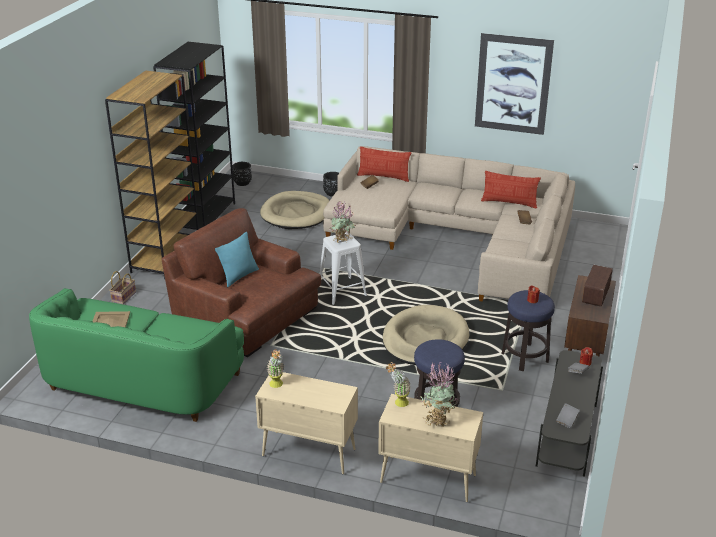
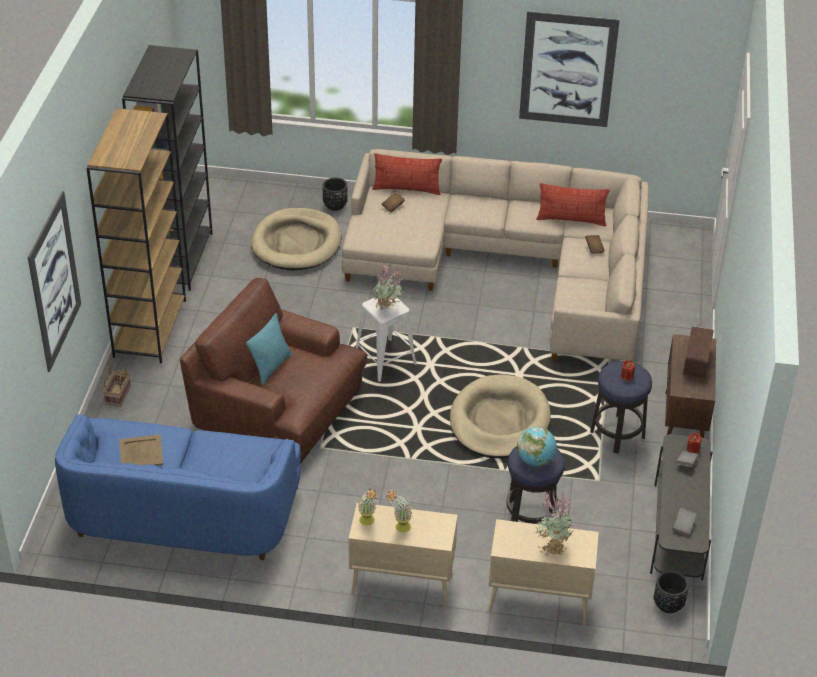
camera: 10 degrees left, 10 degrees up
green sofa [29,288,244,422] -> blue sofa [55,414,301,560]
black planter [232,162,252,186] -> black planter moved to [654,571,689,613]
potted plant [386,362,410,407] -> potted plant moved to [386,490,412,533]
none -> picture [28,191,81,372]
none -> globe [517,427,557,467]

